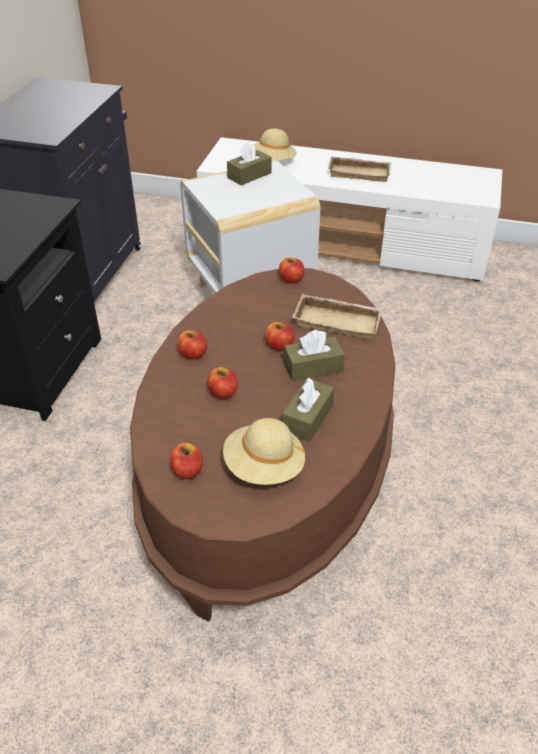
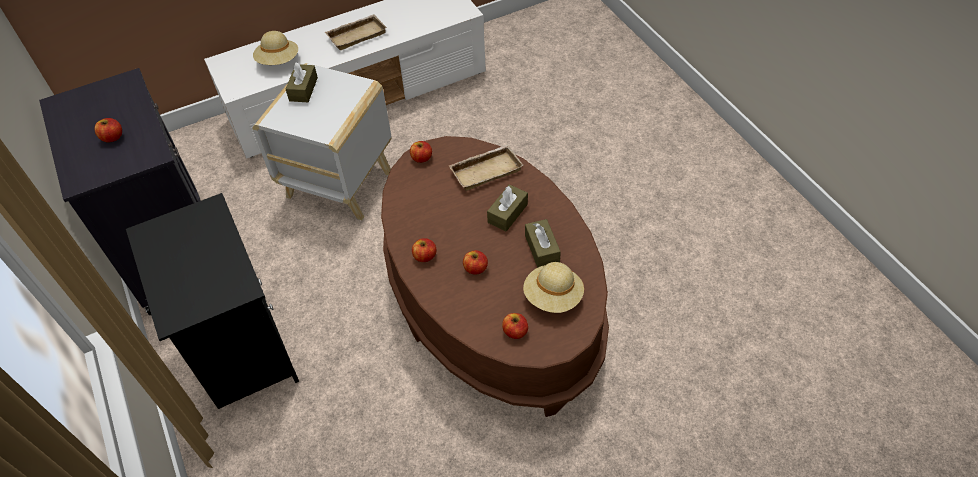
camera: 40 degrees left, 10 degrees up
apple [265,322,295,351] -> apple moved to [94,118,122,142]

